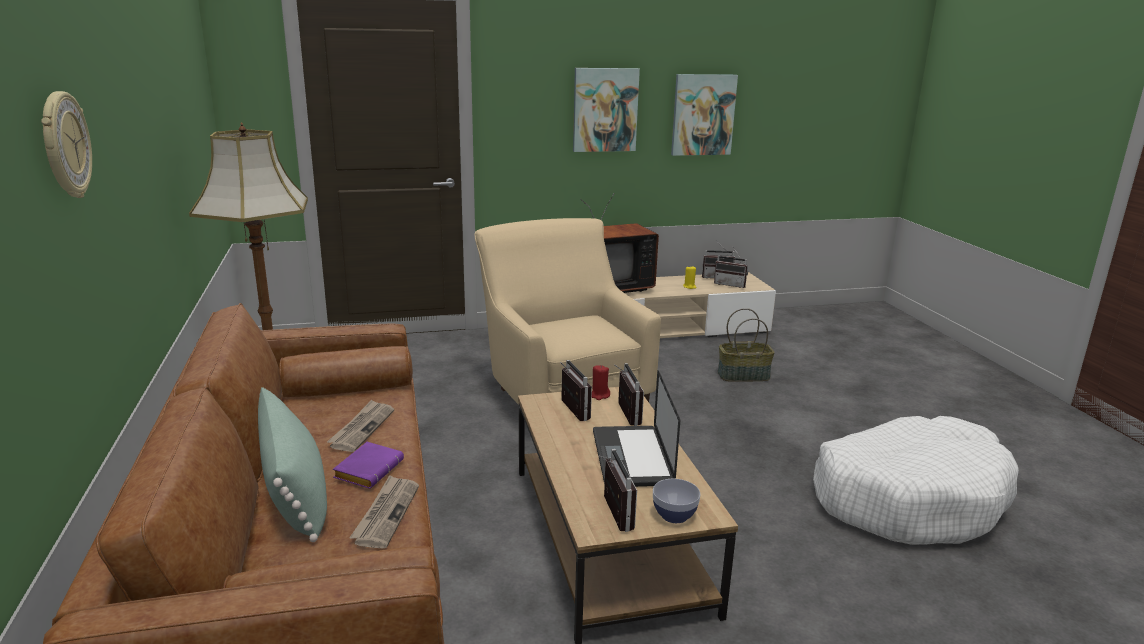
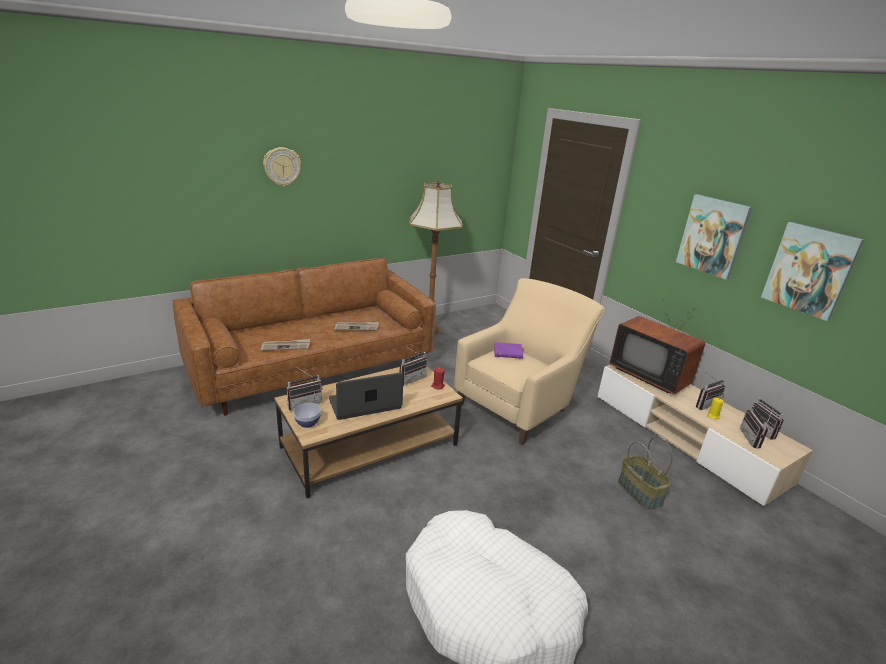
camera: 70 degrees right, 5 degrees up
green pillow [258,387,327,542] -> none
purple book [333,442,404,489] -> purple book moved to [494,342,523,359]
radio [614,363,644,426] -> radio moved to [696,373,725,410]

